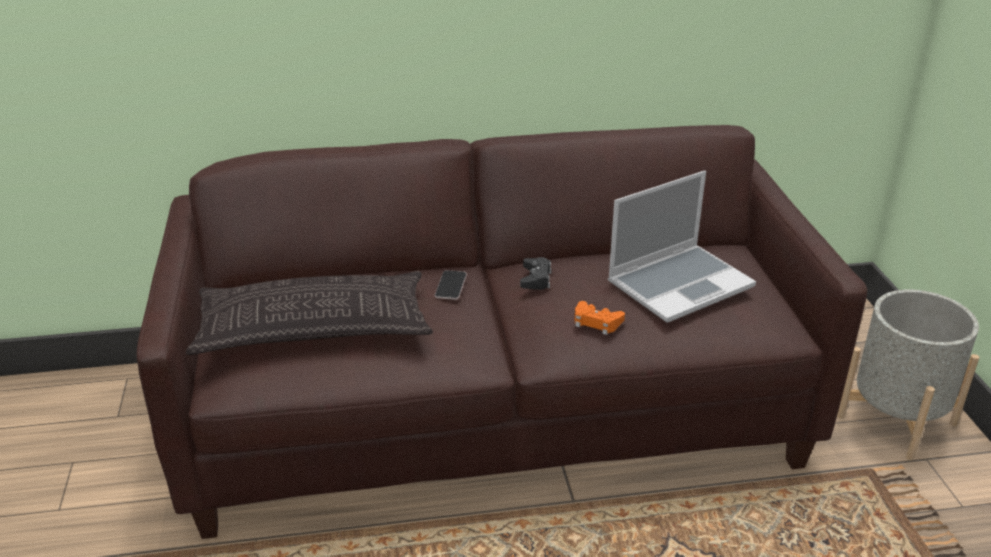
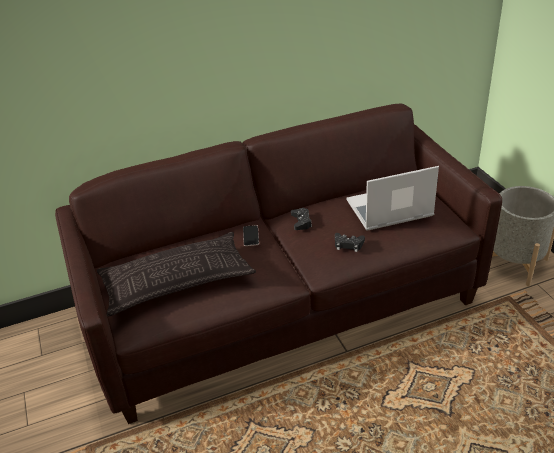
camera: 10 degrees left, 5 degrees up
orange game controller [574,301,625,335] -> black game controller [335,233,365,252]
laptop [608,170,756,323] -> laptop turned 150 degrees counterclockwise [346,166,439,230]

